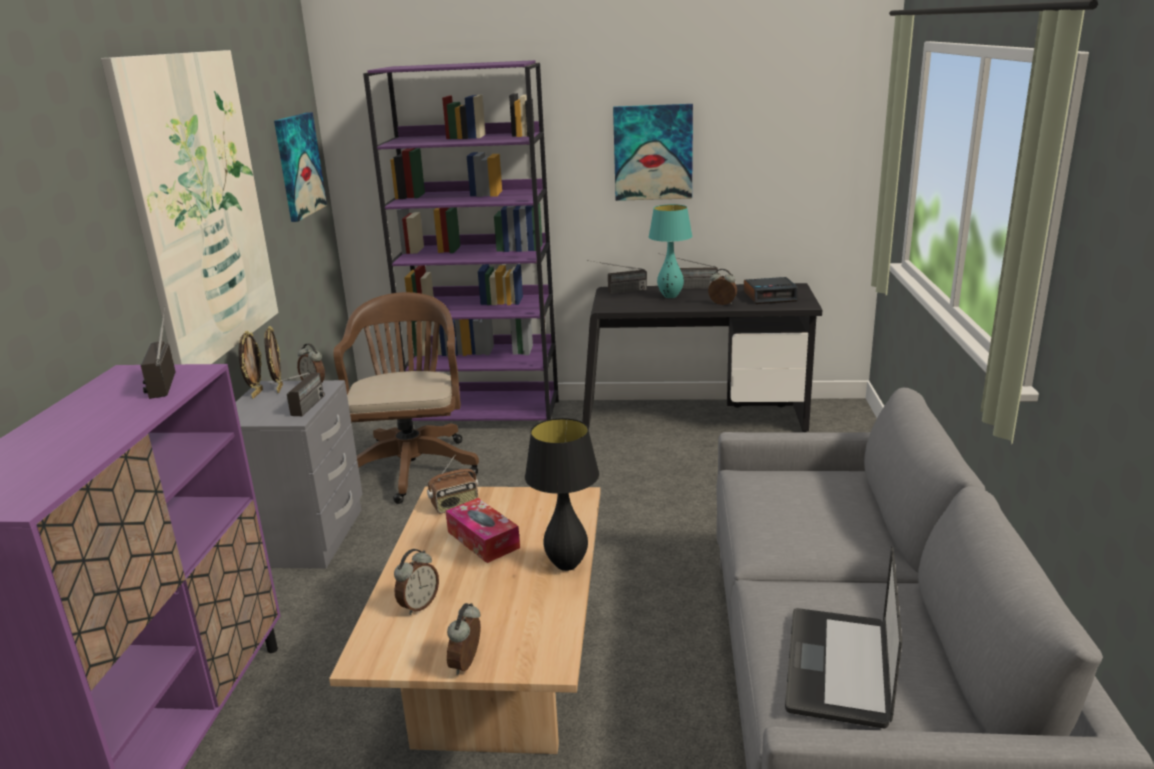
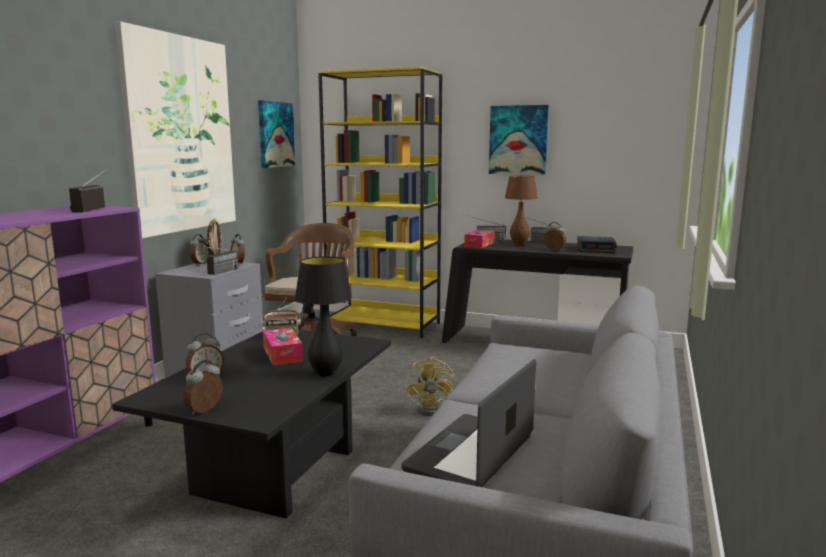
camera: 15 degrees right, 10 degrees down
picture frame [238,330,263,399] -> alarm clock [190,234,210,265]
beige coffee table [329,487,601,754] -> black coffee table [112,329,391,519]
purple bookcase [363,60,559,429] -> yellow bookcase [318,67,442,338]
turquoise table lamp [649,204,692,298] -> brown table lamp [505,176,538,245]
none -> yellow fan [405,357,456,416]
none -> tissue box [464,230,495,248]

